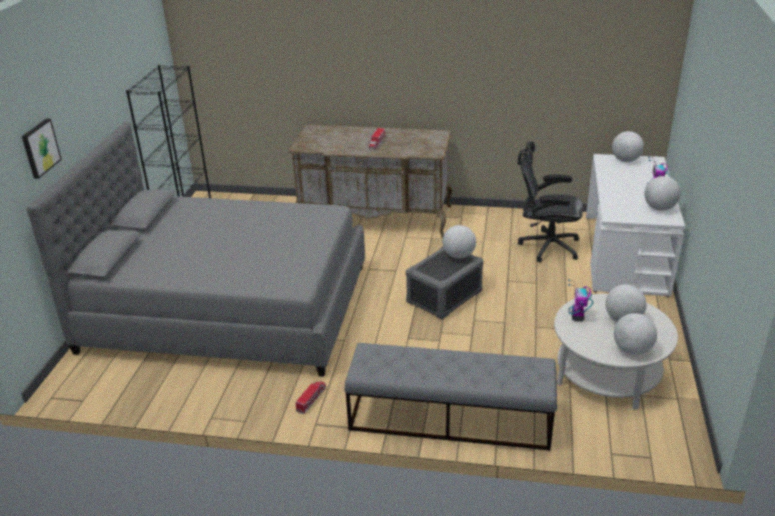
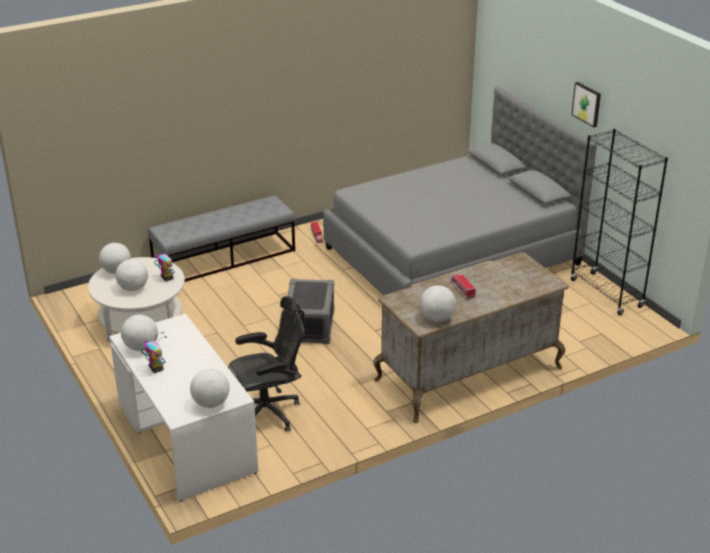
camera: 140 degrees right, 0 degrees up
picture [22,119,62,179] -> picture moved to [571,82,601,127]
globe [443,225,476,259] -> globe moved to [420,285,456,322]

